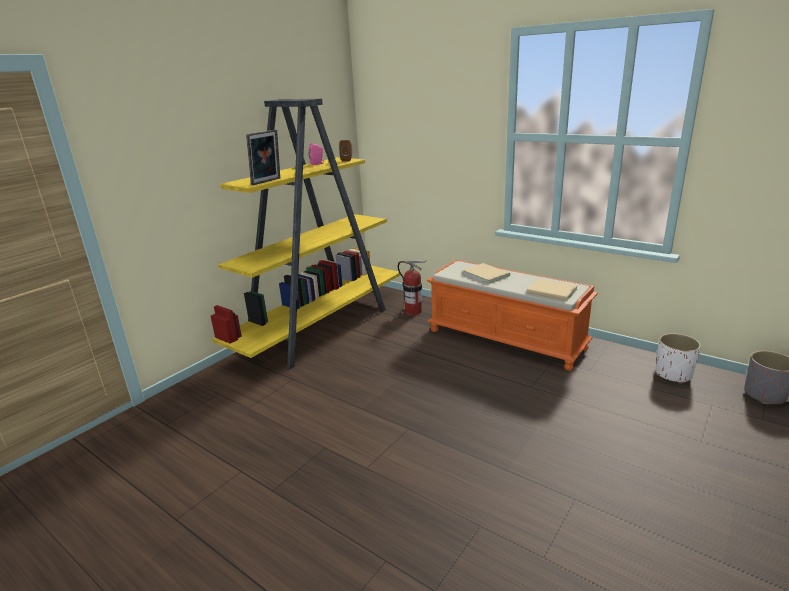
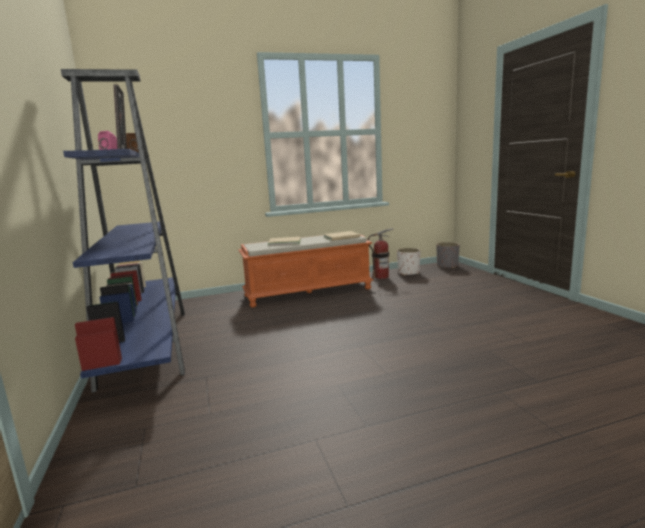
camera: 55 degrees left, 10 degrees down
yellow bookcase [211,99,400,369] -> blue bookcase [61,69,185,393]
fire extinguisher [398,260,426,315] -> fire extinguisher moved to [368,228,394,279]

